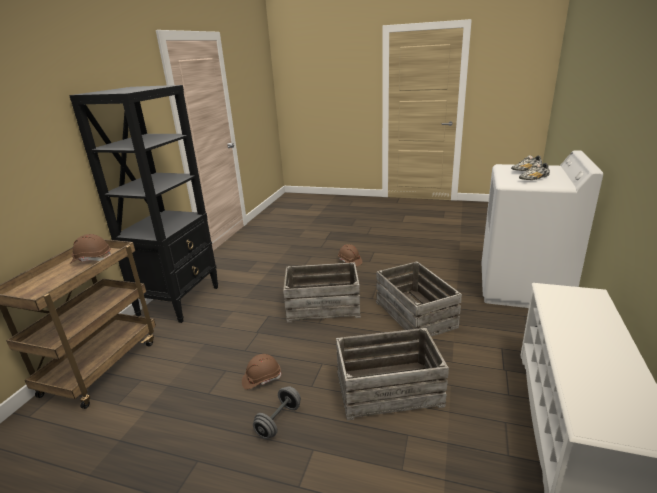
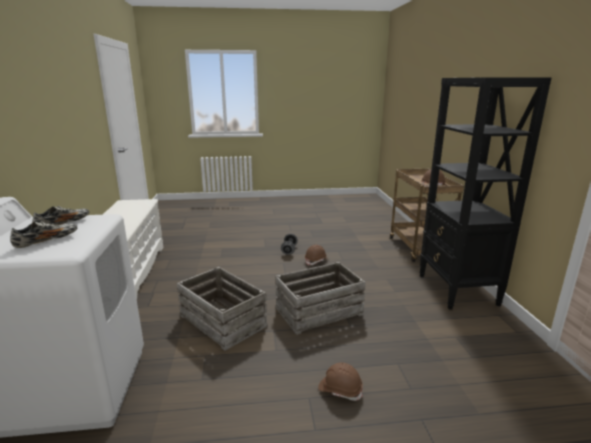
camera: 155 degrees right, 5 degrees down
crate [336,328,449,420] -> none

